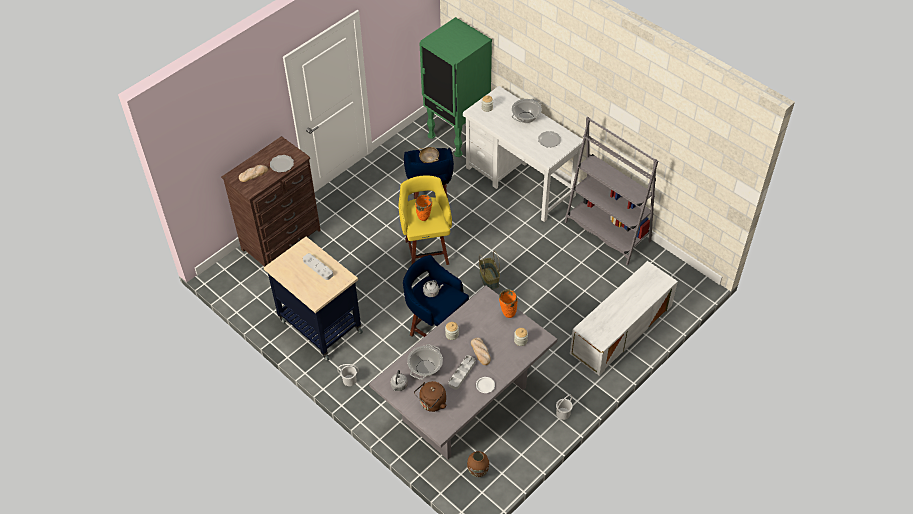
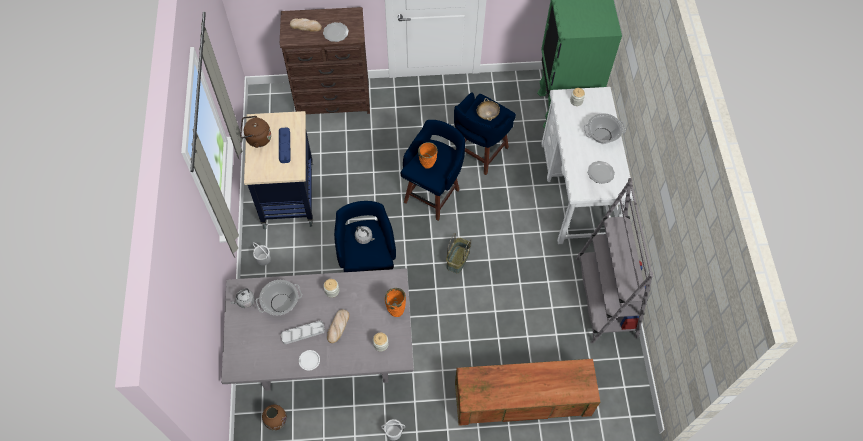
camera: 40 degrees right, 10 degrees up
grey tray [303,253,333,280] -> blue tray [279,128,291,163]
yellow stool [399,176,452,265] -> blue stool [401,120,465,221]
brown kettle [414,381,446,412] -> brown kettle moved to [240,116,271,148]
white bench [570,261,678,376] -> brown bench [455,359,601,426]

